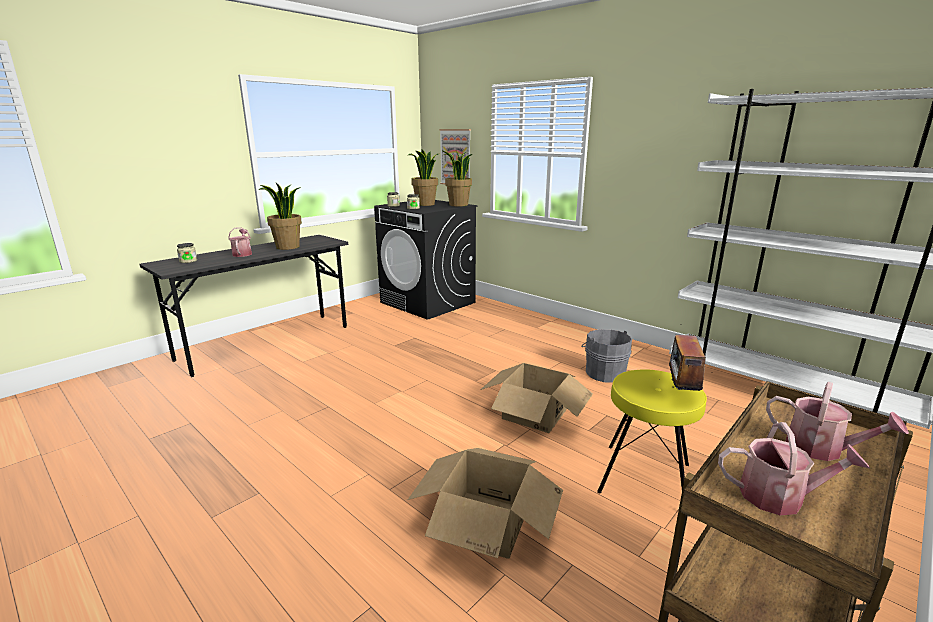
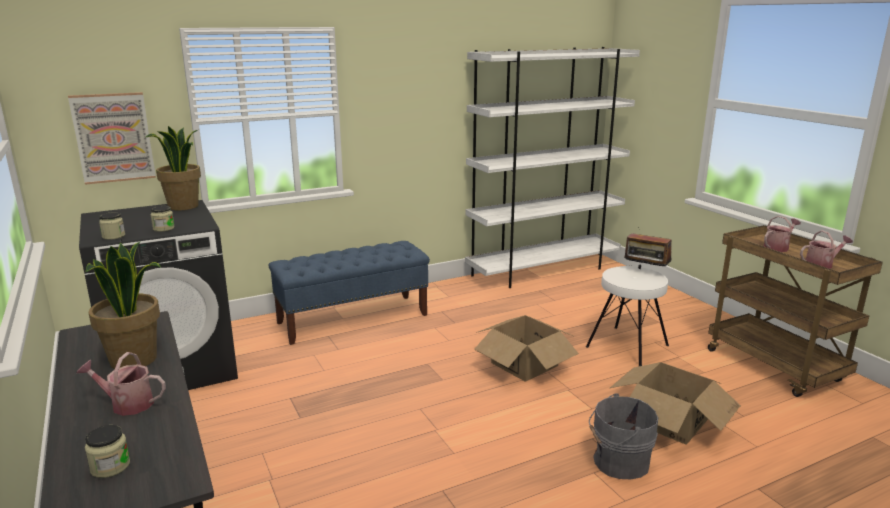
camera: 70 degrees left, 0 degrees up
potted plant [408,150,440,206] -> none
grey bucket [581,329,632,383] -> grey bucket moved to [589,393,658,479]
yellow stool [597,369,707,517] -> white stool [586,266,669,366]
watering can [718,422,870,515] -> watering can turned 45 degrees clockwise [800,230,853,269]
none -> blue bench [269,241,430,345]

